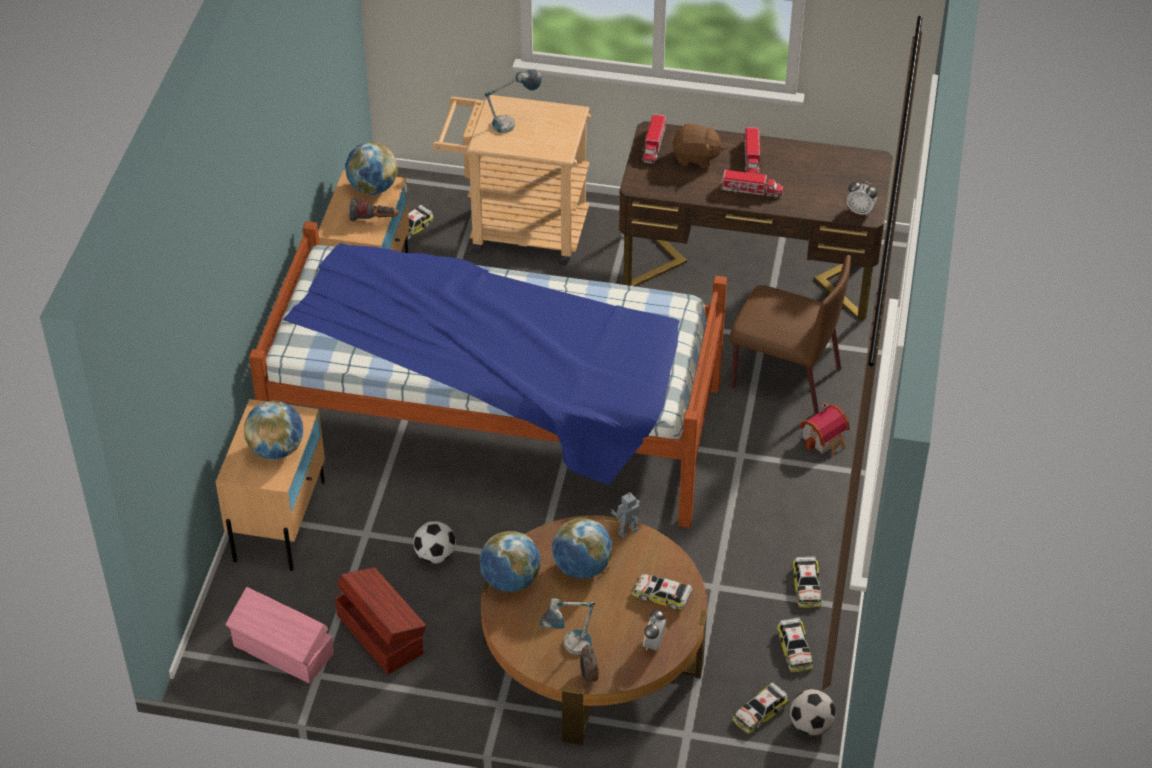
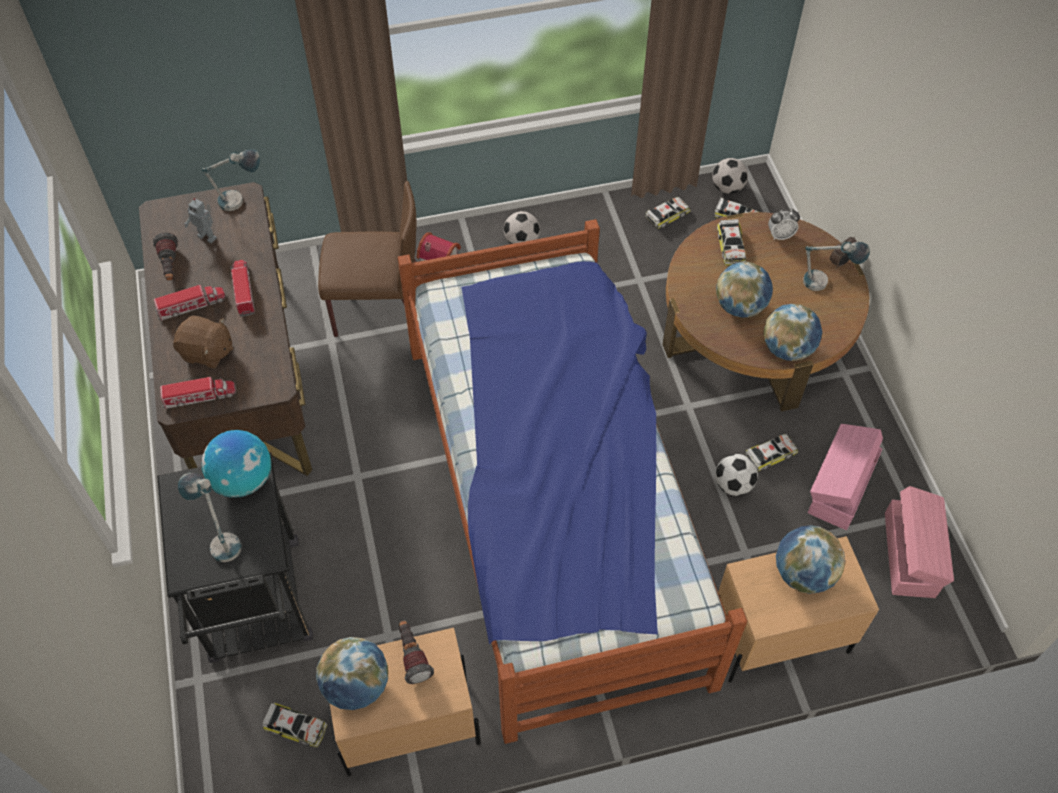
camera: 115 degrees left, 10 degrees up
brown storage box [335,567,426,675] -> pink storage box [808,424,883,530]
beige cart [432,95,591,265] -> black cart [157,452,313,663]
toy robot [611,492,641,538] -> toy robot moved to [184,198,217,244]
brown plush toy [672,124,724,168] -> brown plush toy turned 120 degrees clockwise [173,316,233,369]
brown chair [730,255,851,414] -> brown chair turned 90 degrees clockwise [318,181,422,337]
toy car [792,556,822,608] -> toy car moved to [745,434,798,471]
alarm clock [847,180,877,216] -> table lamp [202,149,260,211]
none -> flashlight [153,233,178,281]
none -> globe [202,430,272,498]
none -> football [504,211,540,244]

